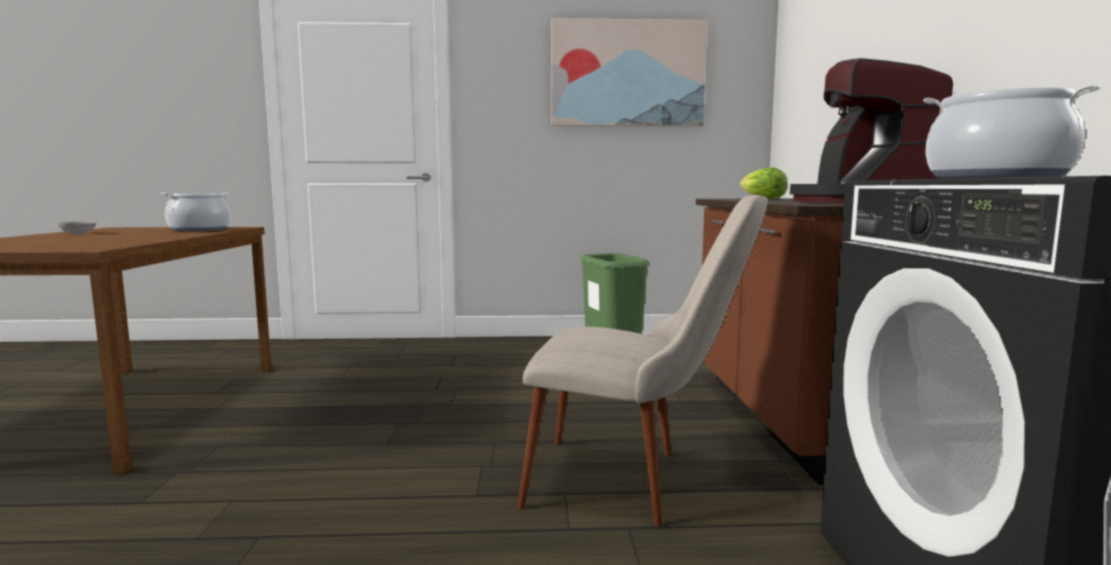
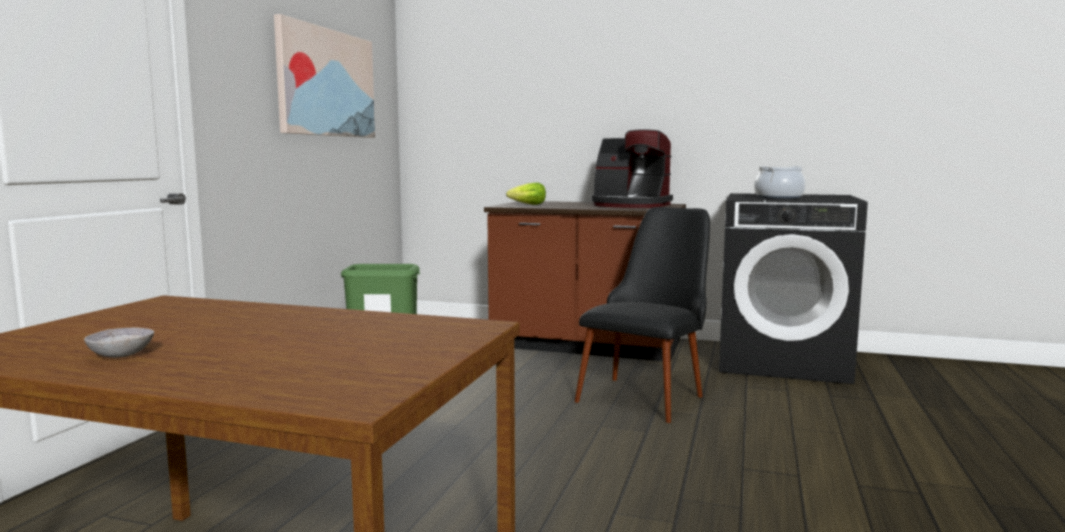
camera: 70 degrees left, 0 degrees up
cooking pot [161,192,231,231] -> none
beige chair [517,195,768,527] -> black chair [575,207,710,423]

